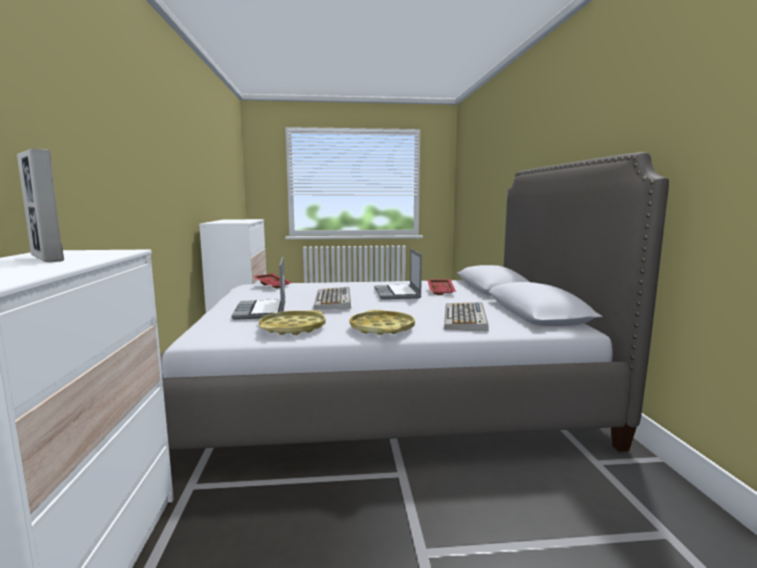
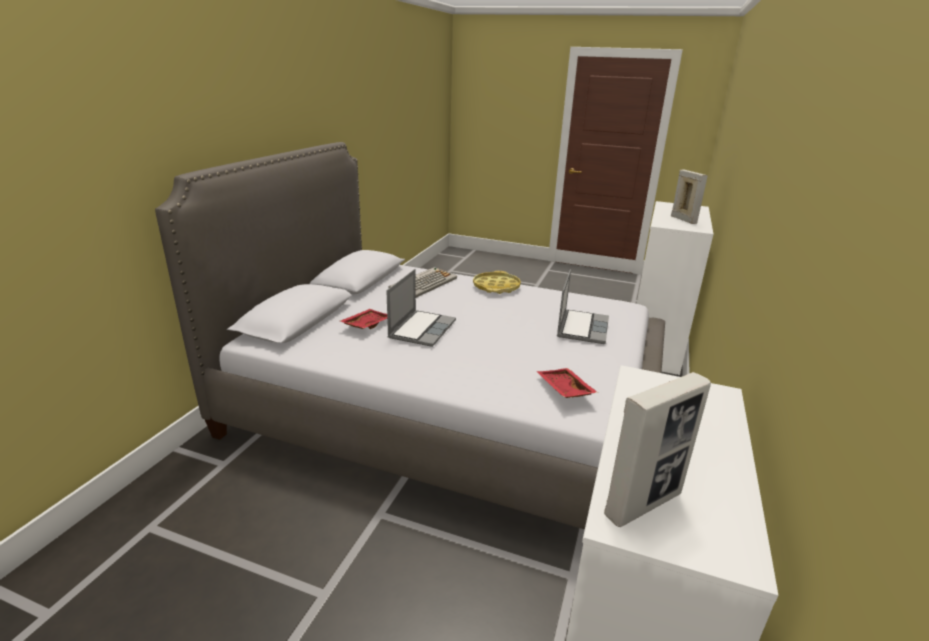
camera: 155 degrees left, 15 degrees up
yellow tray [259,310,326,335] -> none
keyboard [314,287,351,309] -> none
none -> picture frame [604,372,711,527]

